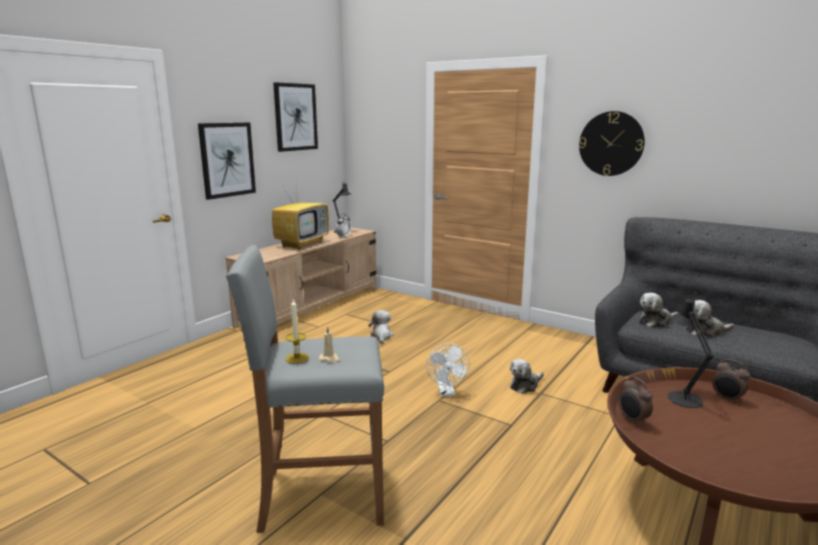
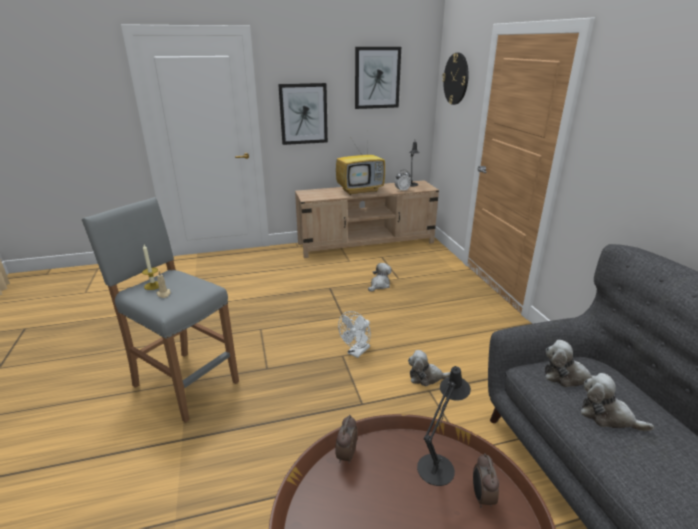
camera: 40 degrees right, 10 degrees up
wall clock [579,111,645,176] -> wall clock moved to [442,53,469,105]

